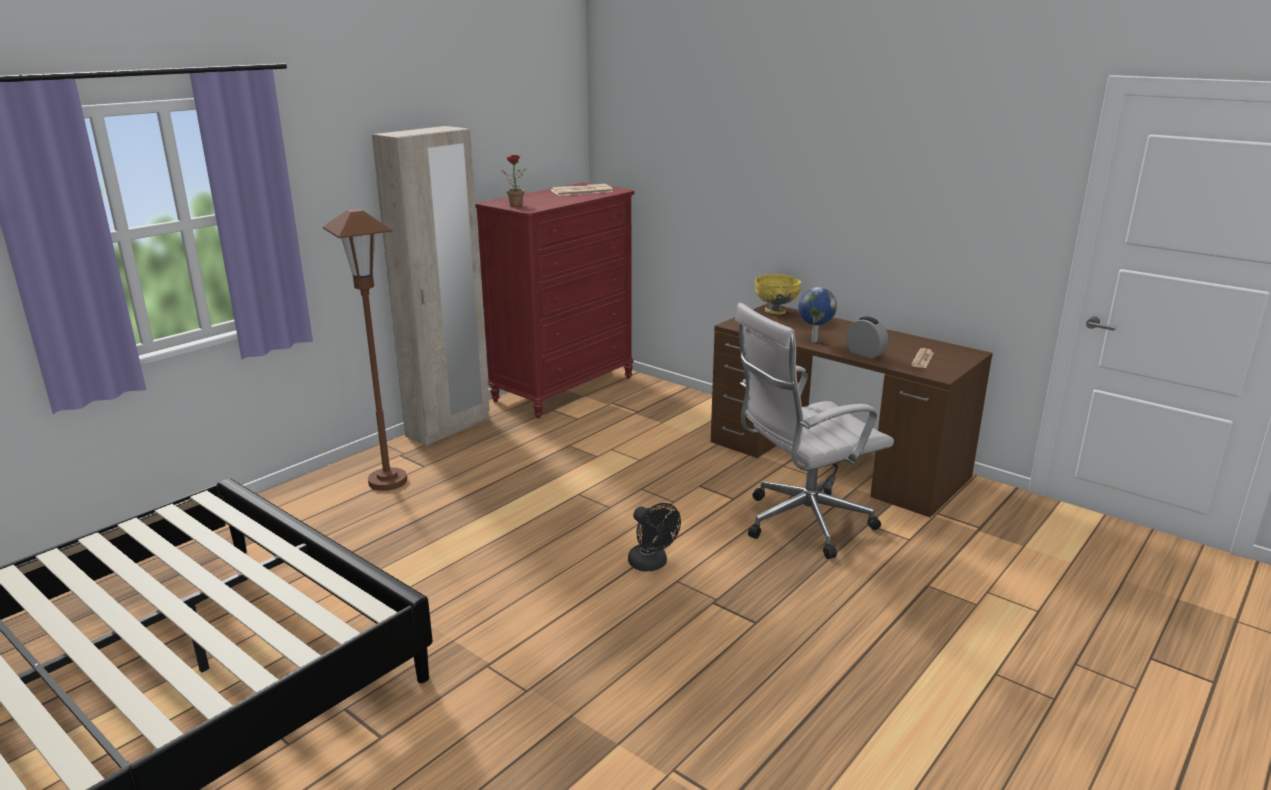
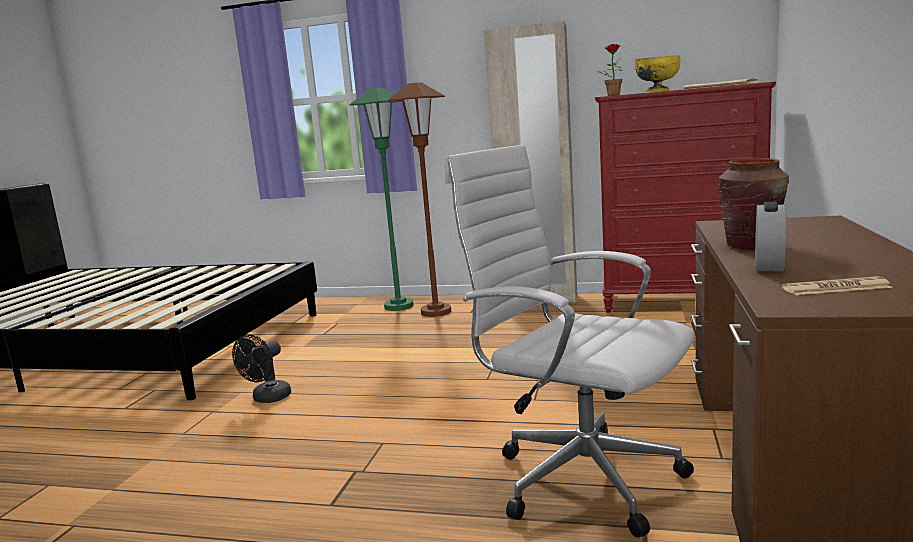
camera: 65 degrees right, 10 degrees down
black fan [628,503,681,571] -> black fan moved to [232,335,291,403]
yellow bowl [755,274,801,314] -> yellow bowl moved to [635,55,680,92]
globe [798,287,837,342] -> brown vase [719,158,789,250]
none -> green floor lamp [350,88,414,311]

